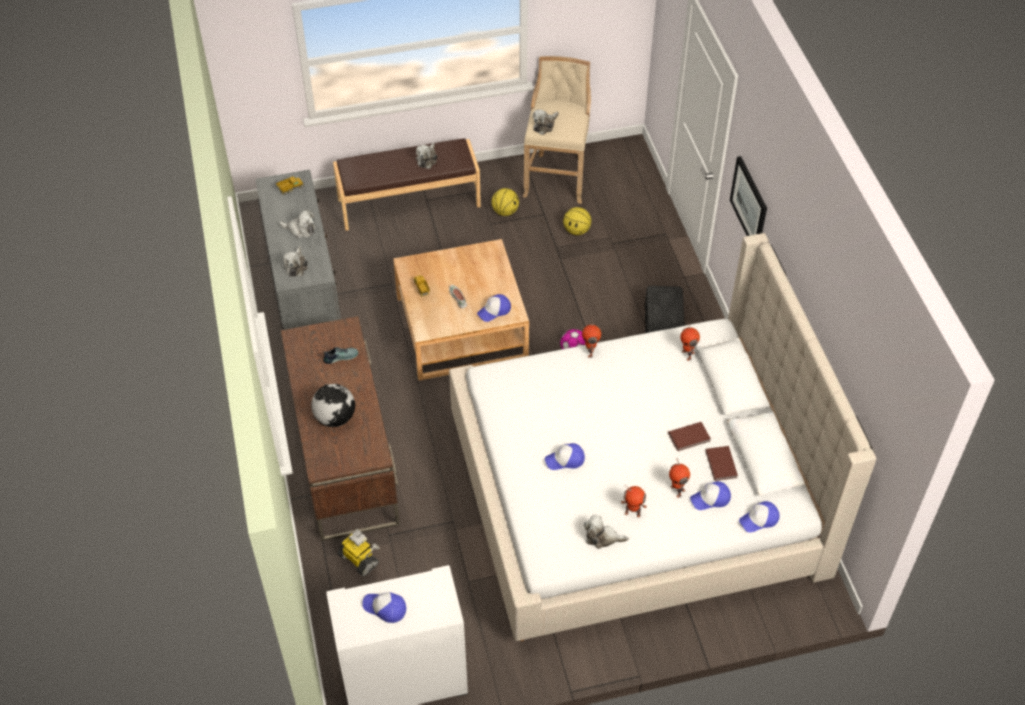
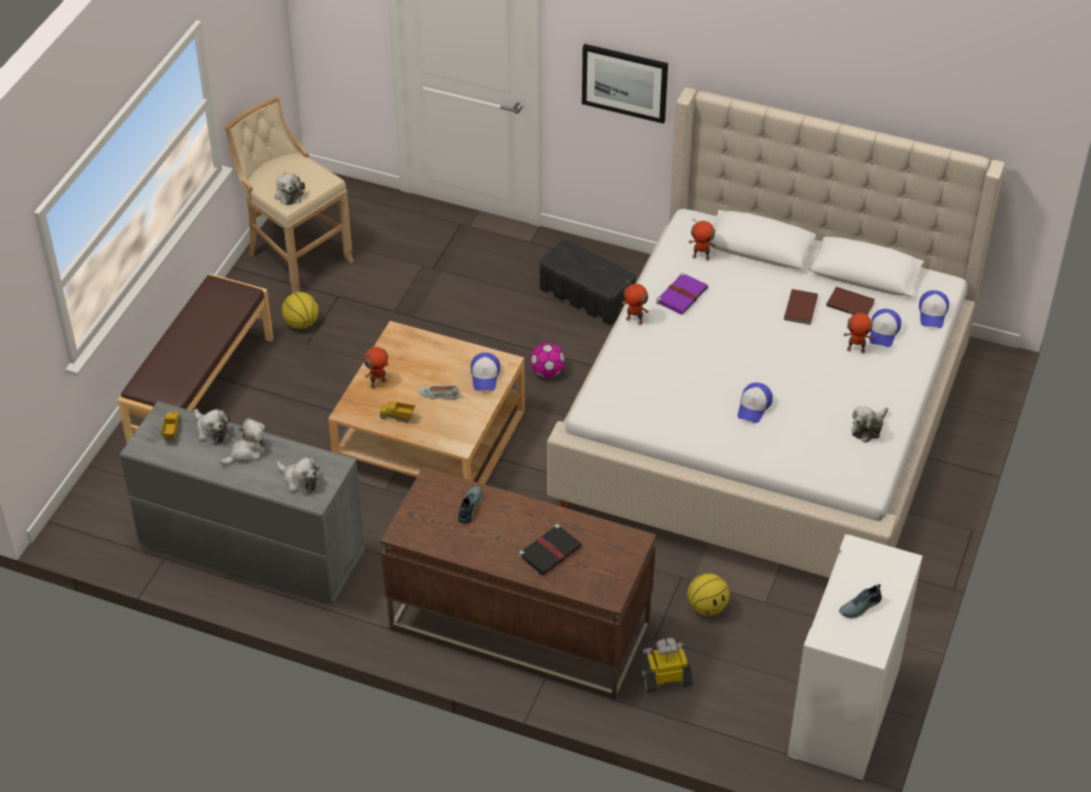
camera: 55 degrees left, 5 degrees down
globe [311,384,355,427] -> black book [519,524,582,576]
cap [362,592,406,623] -> shoe [839,584,882,619]
plush toy [416,143,437,169] -> plush toy moved to [194,409,230,445]
basketball [563,207,592,235] -> basketball moved to [687,573,730,616]
toy robot [621,485,647,518] -> toy robot moved to [364,347,389,389]
none -> purple book [656,273,708,315]

